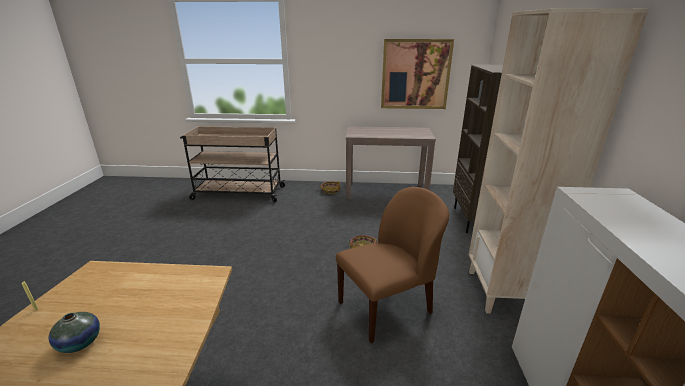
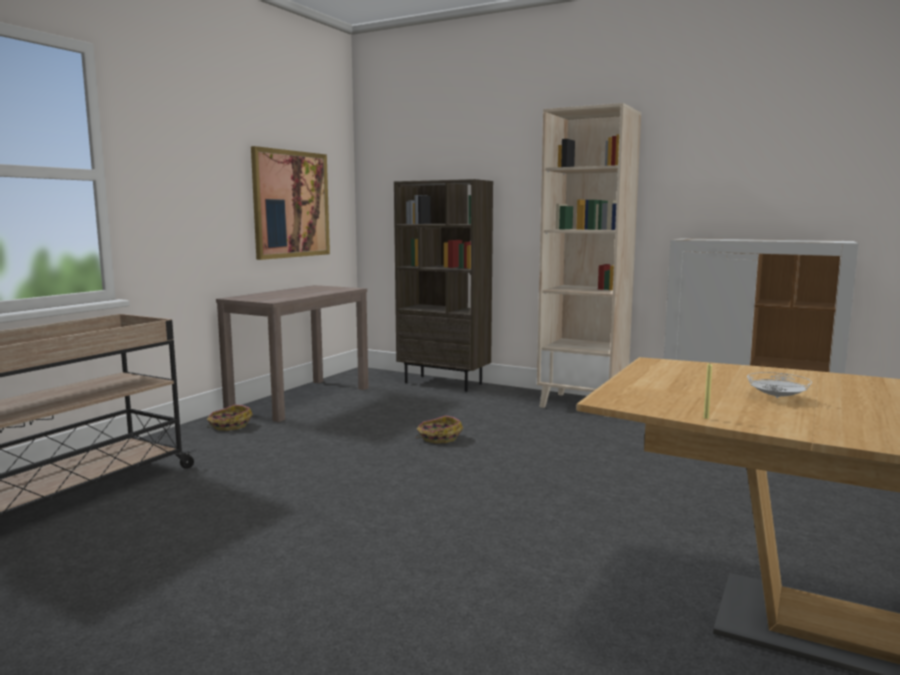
camera: 65 degrees left, 15 degrees down
vase [49,312,100,353] -> white plate [747,372,812,398]
brown chair [336,187,449,343] -> none

